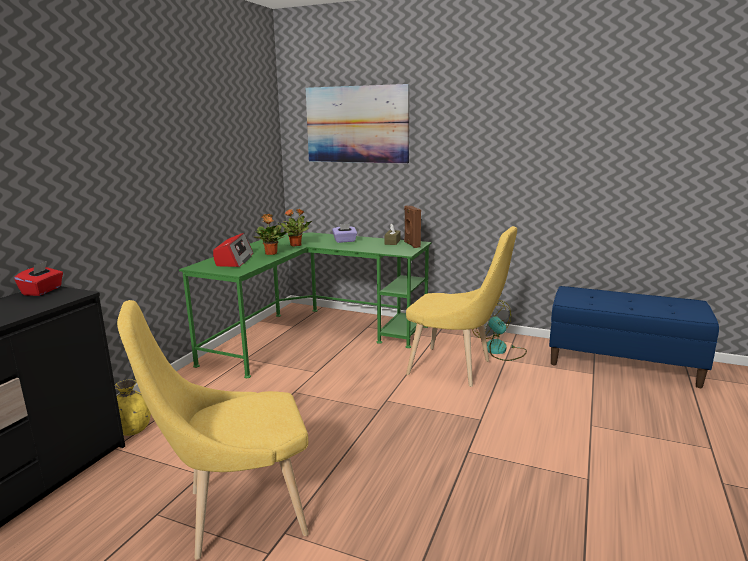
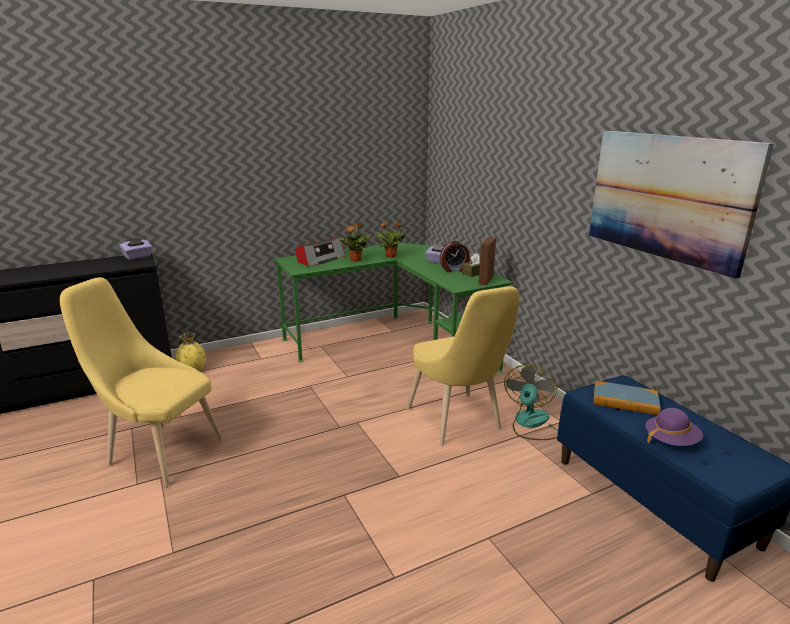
camera: 40 degrees right, 5 degrees up
red tissue box [14,261,63,296] -> purple tissue box [119,237,152,260]
picture [306,84,410,164] -> picture moved to [589,131,774,279]
none -> alarm clock [440,241,470,272]
none -> book [594,381,661,415]
none -> purple hat [645,408,703,446]

